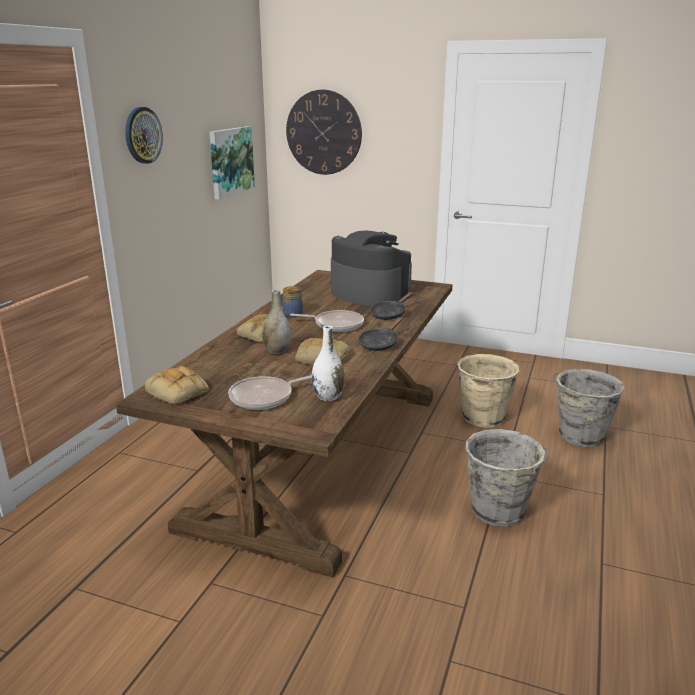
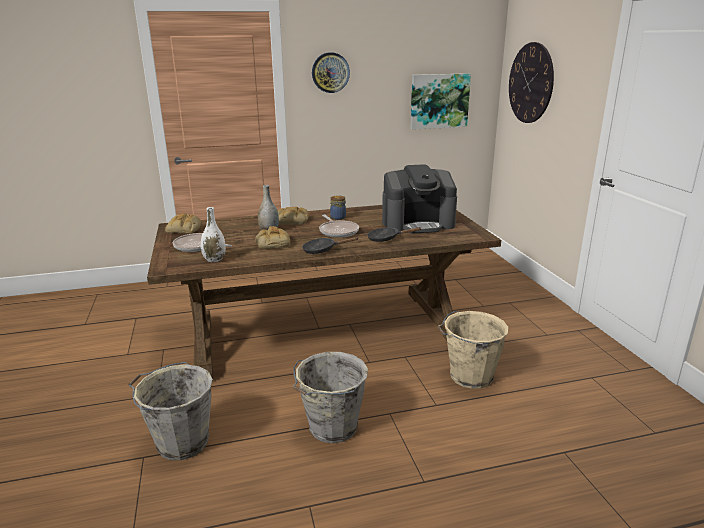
camera: 55 degrees right, 0 degrees up
coffee machine [331,231,412,306] -> coffee machine turned 75 degrees clockwise [382,164,457,233]
grey bucket [553,369,625,447] -> grey bucket moved to [128,362,213,460]

